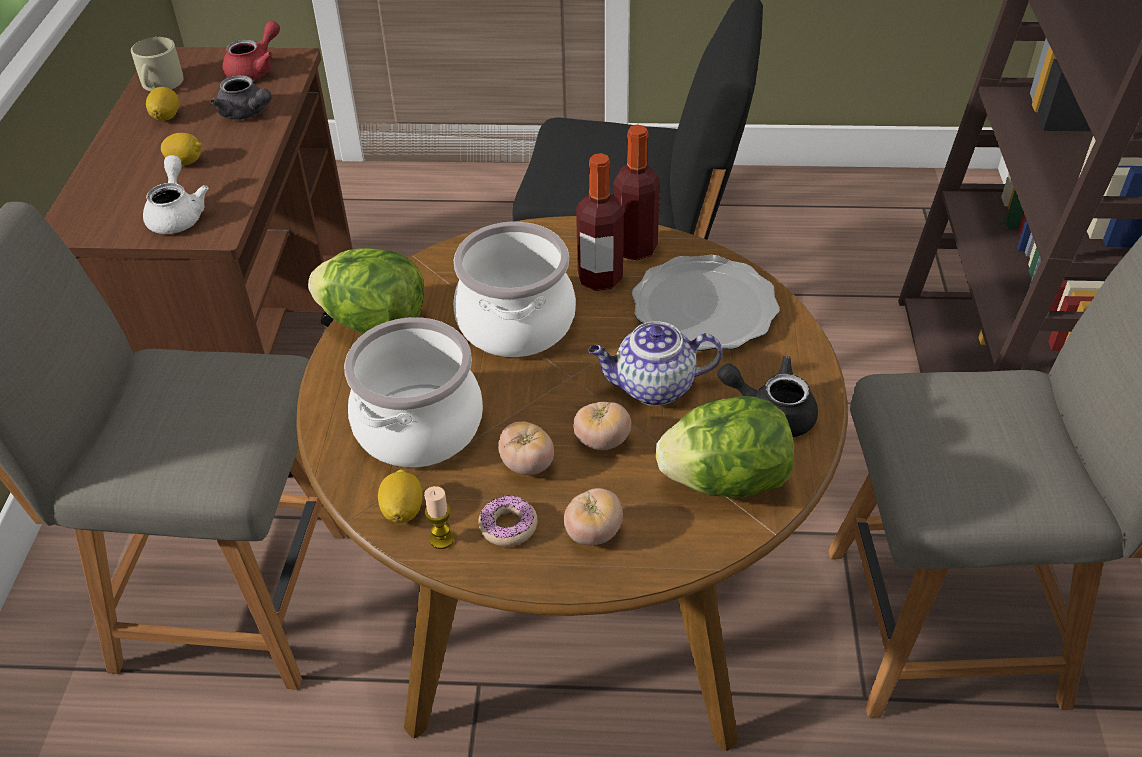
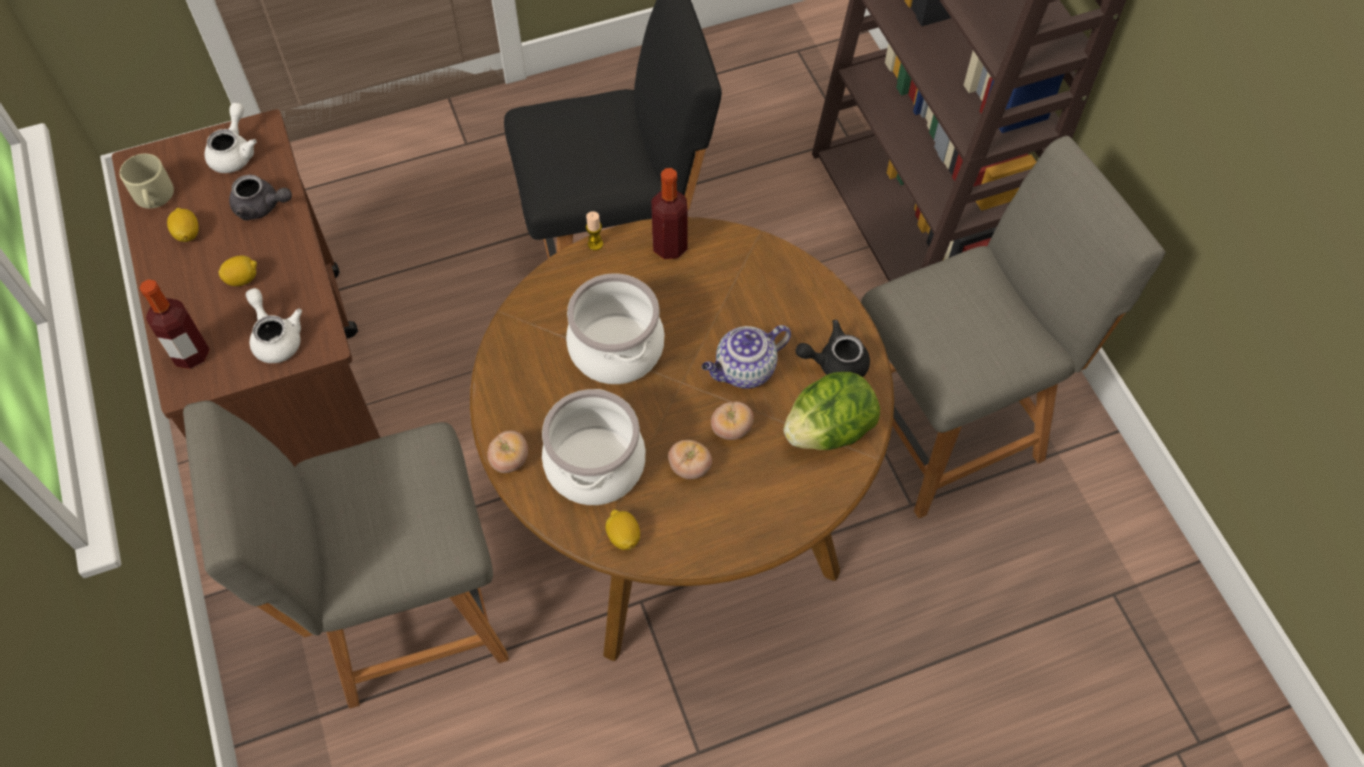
camera: 25 degrees left, 15 degrees up
red teapot [222,21,280,80] -> white teapot [205,103,257,173]
lettuce [308,248,424,334] -> none
candle [424,486,454,549] -> candle moved to [586,211,603,251]
donut [479,495,537,546] -> none
tomato [564,488,623,545] -> tomato moved to [487,431,528,473]
bottle [576,153,624,291] -> bottle moved to [140,279,210,369]
plate [632,255,780,351] -> none

